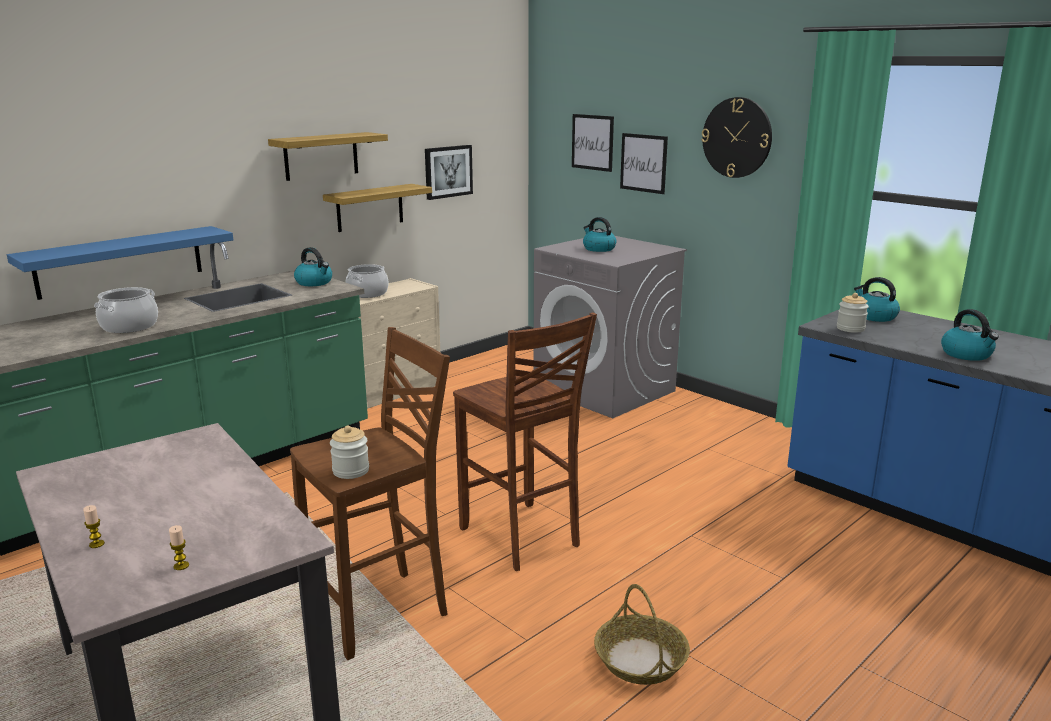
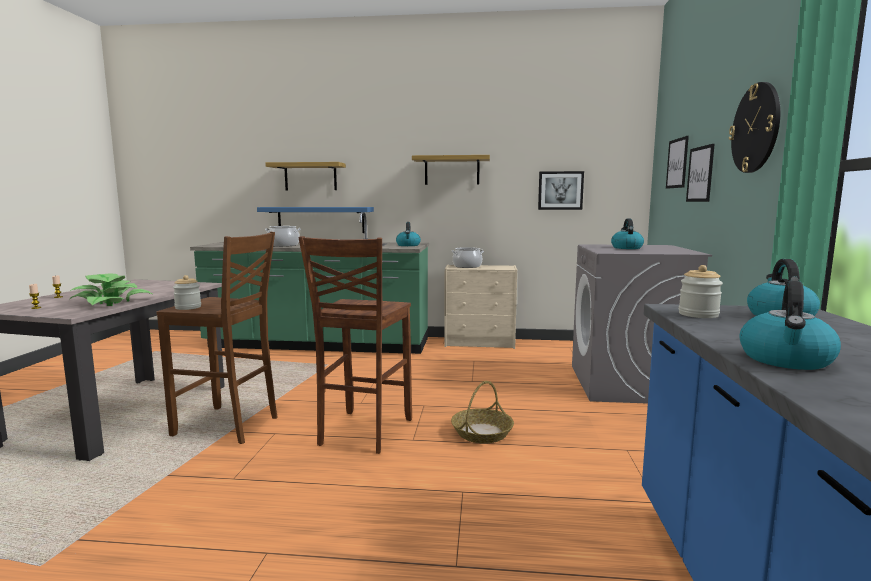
camera: 50 degrees right, 10 degrees down
shelf [323,184,432,232] -> shelf moved to [265,162,346,190]
basket [594,584,690,685] -> basket moved to [451,381,514,444]
none -> potted plant [70,273,152,306]

